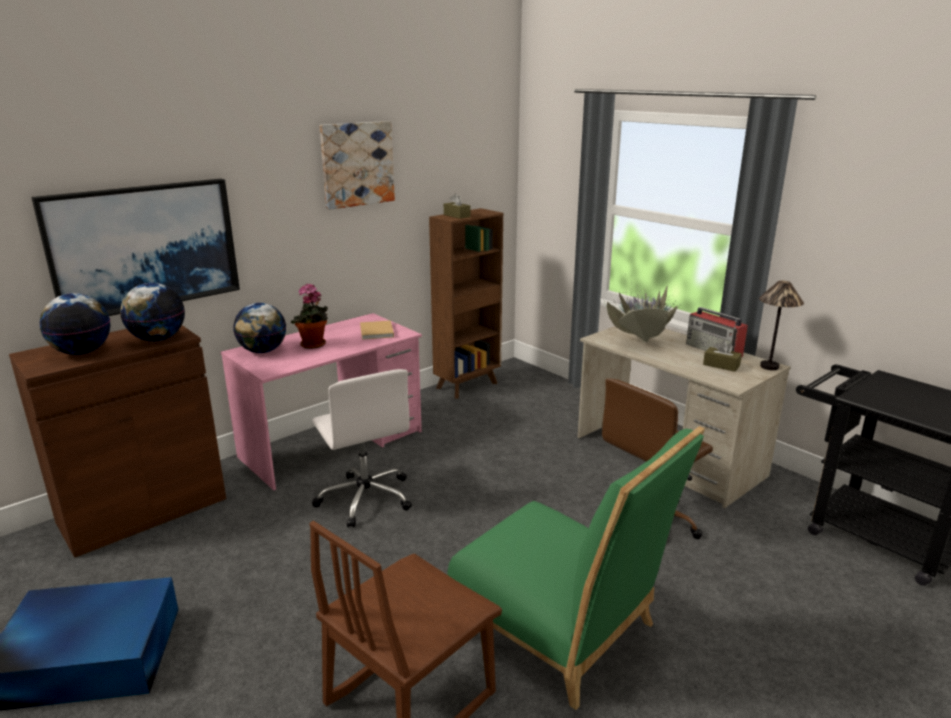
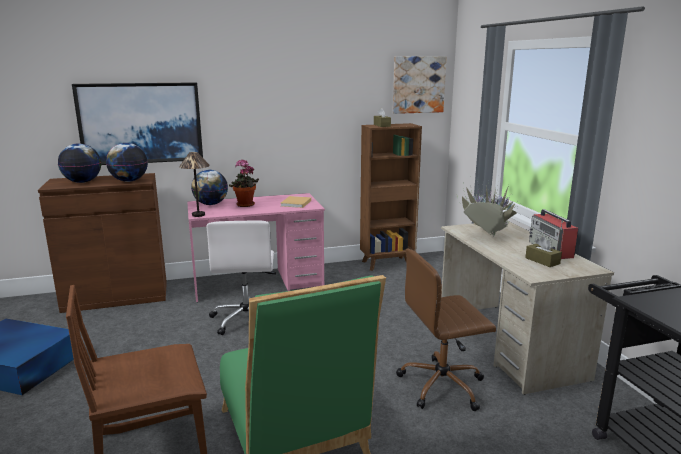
camera: 25 degrees right, 5 degrees down
picture [319,121,395,210] -> picture moved to [393,56,447,114]
table lamp [759,281,804,370] -> table lamp moved to [179,152,210,217]

